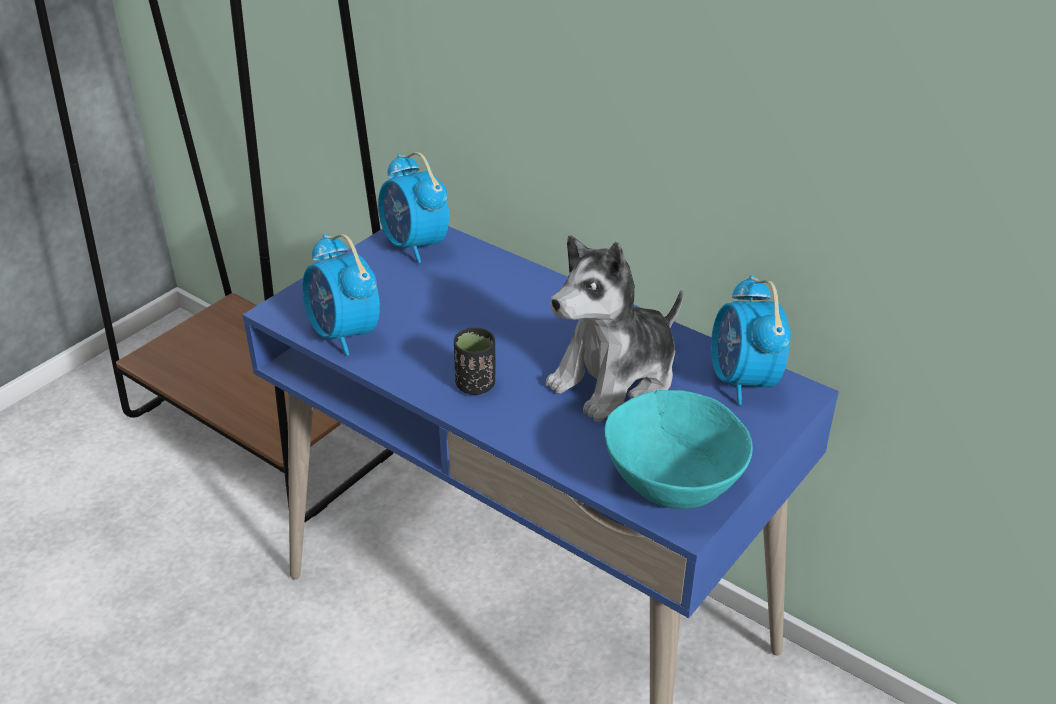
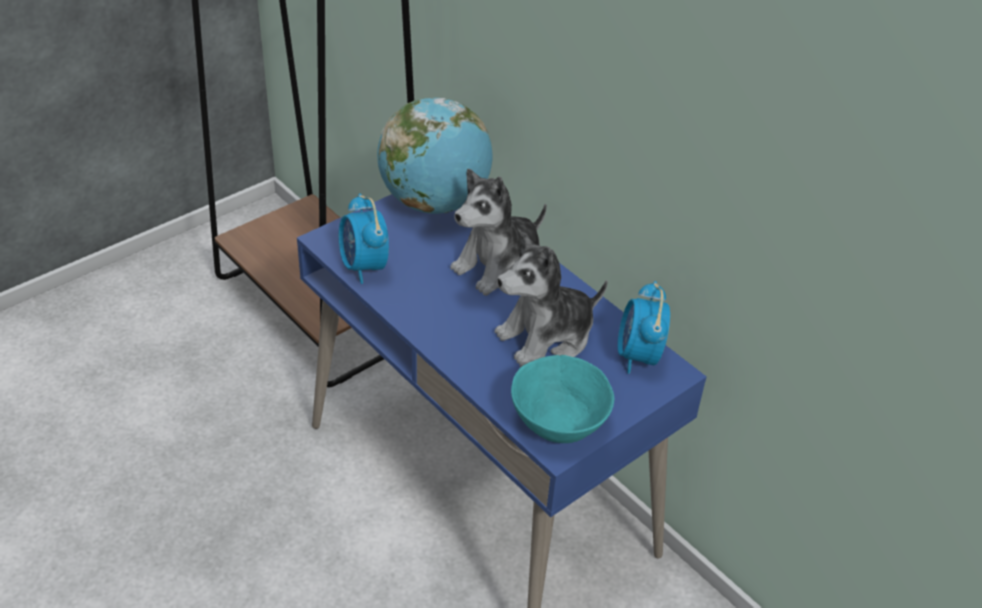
camera: 10 degrees right, 5 degrees up
alarm clock [378,152,449,263] -> globe [377,98,492,214]
black cup [454,328,495,395] -> none
none -> plush toy [450,169,547,296]

